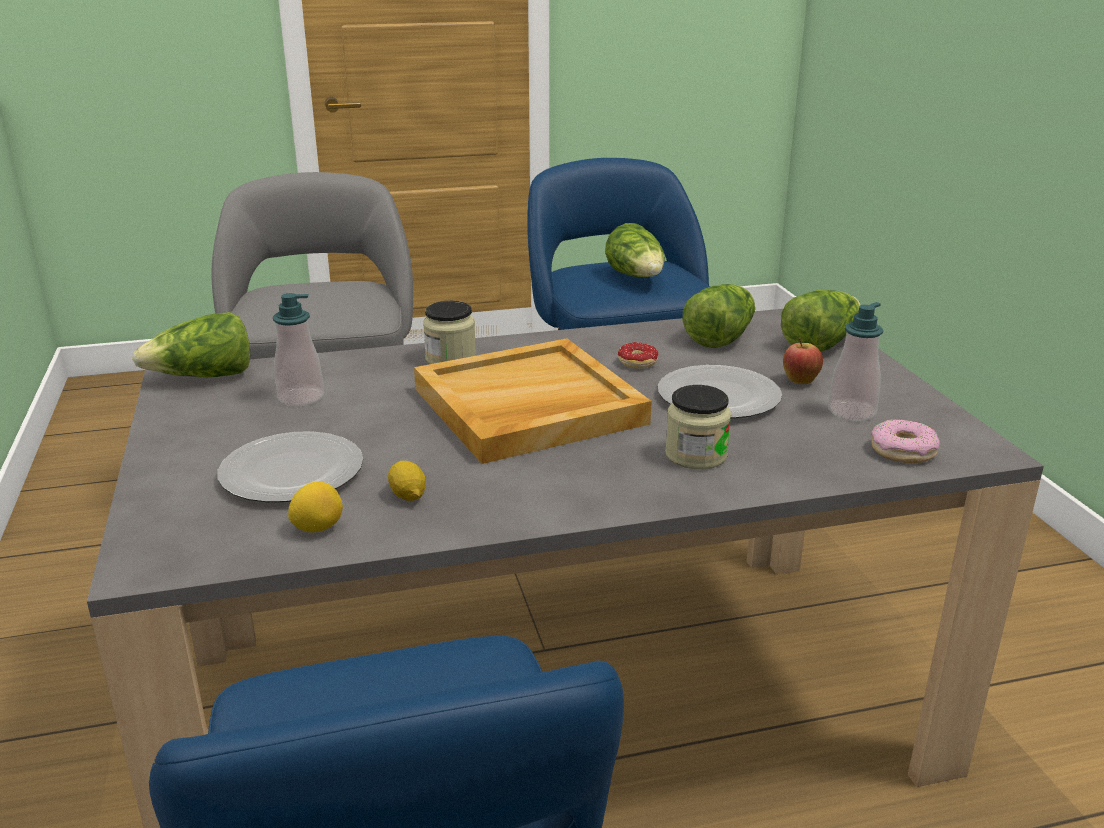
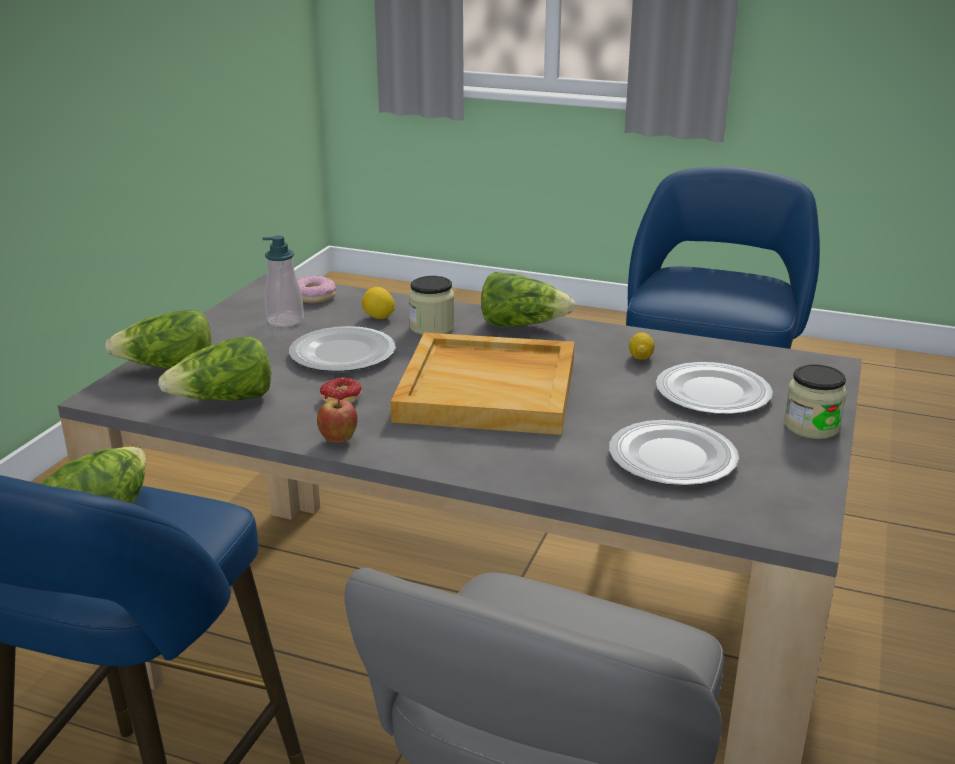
camera: 145 degrees left, 0 degrees up
lettuce [132,312,250,377] -> lettuce moved to [481,272,576,327]
soap dispenser [273,293,324,407] -> plate [609,420,739,486]
lemon [288,482,343,533] -> lemon moved to [362,287,395,319]
jar [423,301,476,364] -> jar moved to [784,364,847,439]
apple [783,337,823,384] -> apple moved to [317,398,358,443]

